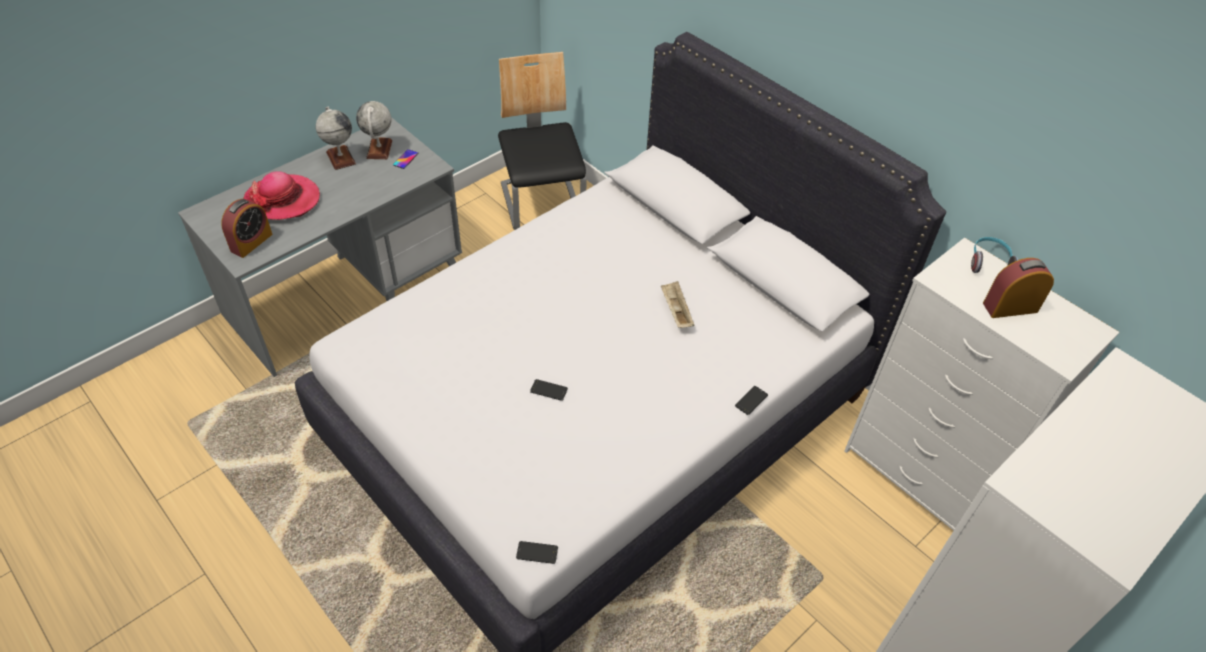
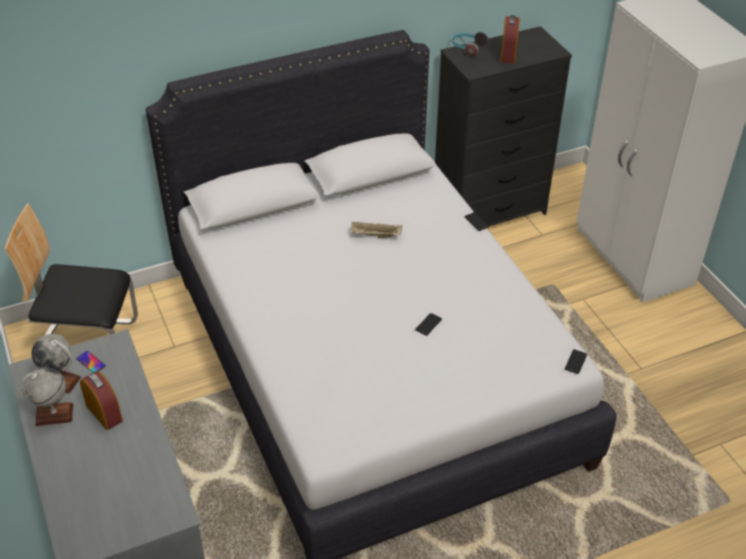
camera: 70 degrees left, 5 degrees down
alarm clock [221,199,272,258] -> alarm clock moved to [80,371,123,430]
hat [243,171,320,220] -> none
white dresser [844,238,1119,531] -> black dresser [435,26,572,226]

